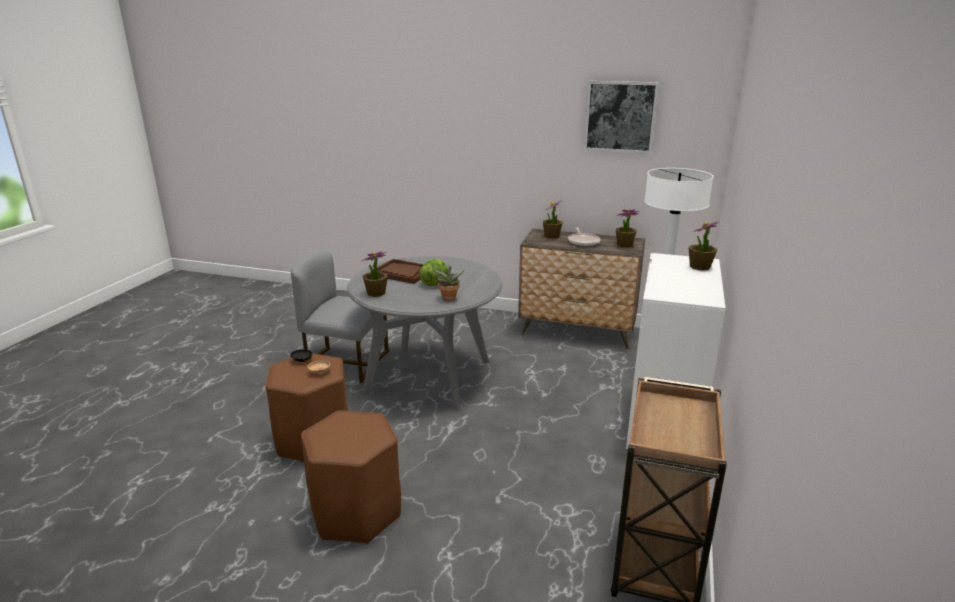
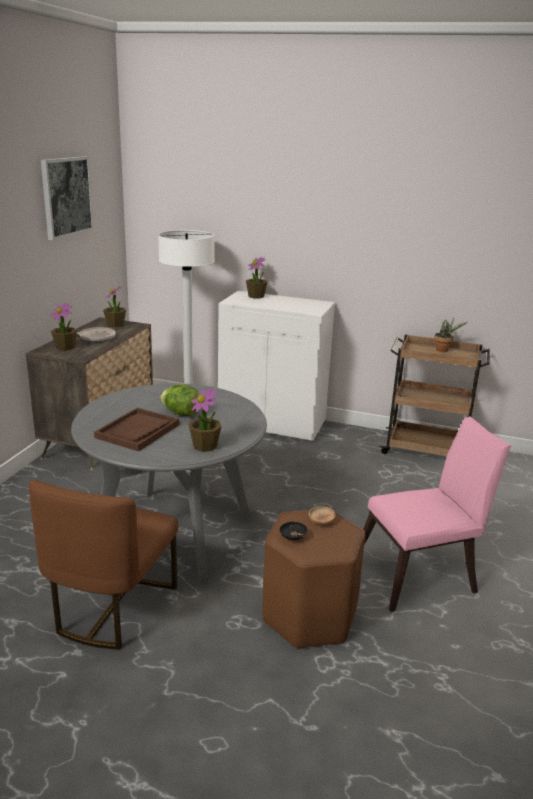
camera: 90 degrees left, 0 degrees up
grey chair [291,251,389,383] -> brown chair [29,479,178,650]
brown stool [301,411,401,544] -> pink chair [363,416,511,612]
potted plant [432,265,465,301] -> potted plant moved to [434,317,467,352]

